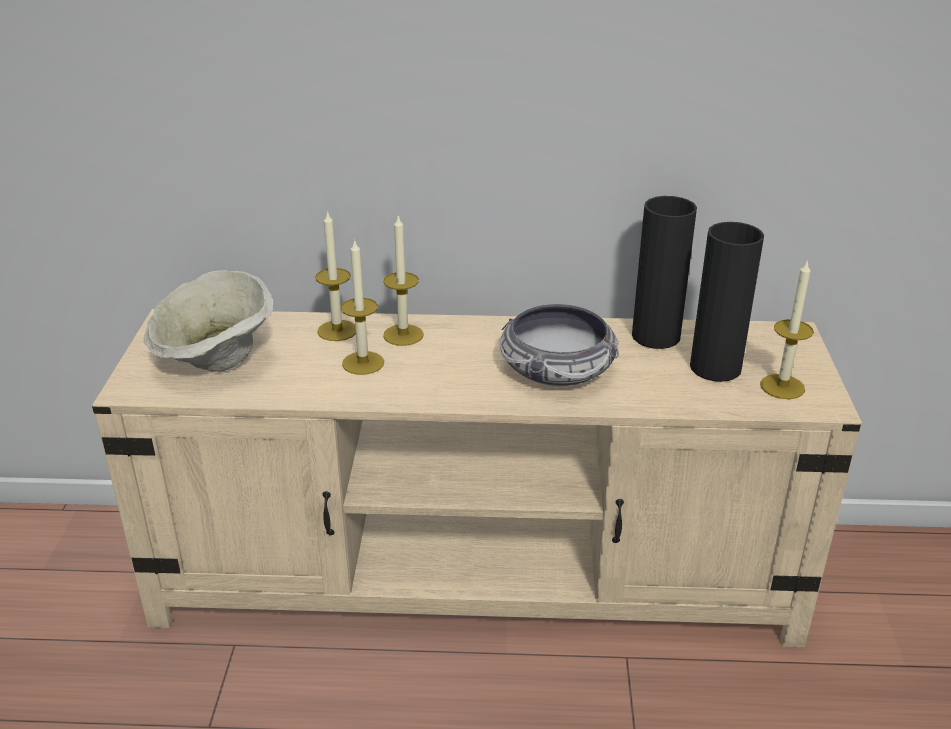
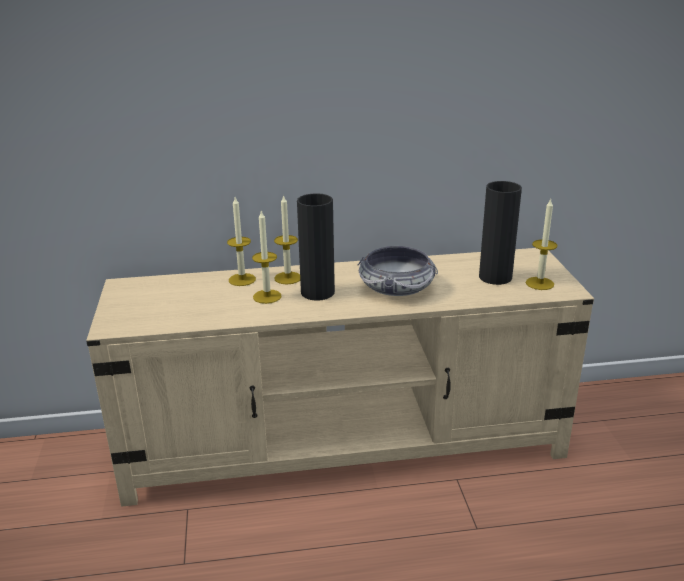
camera: 10 degrees left, 5 degrees down
beige bowl [143,270,274,372] -> none
black vase [632,196,697,349] -> black vase moved to [297,193,335,301]

